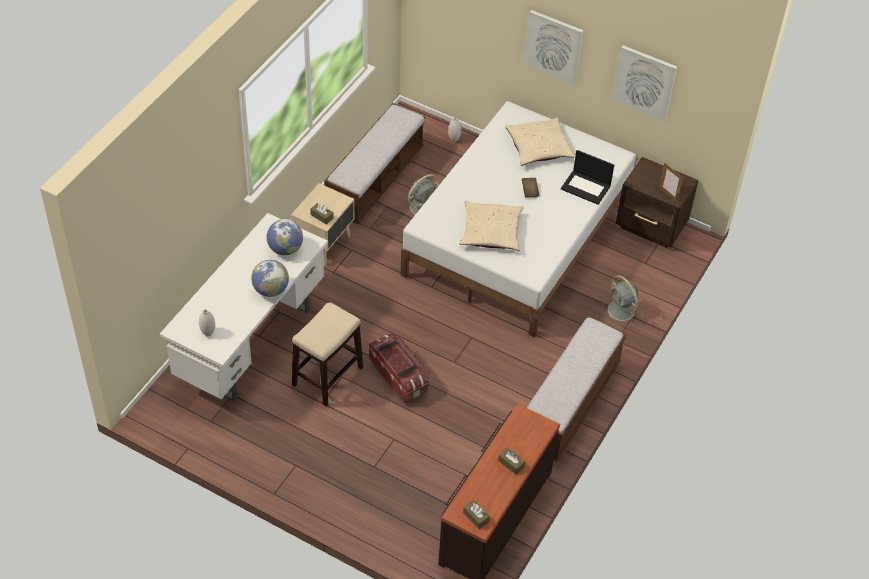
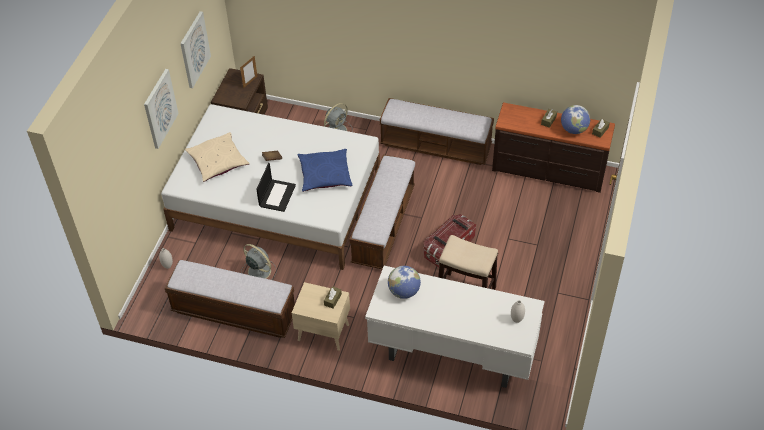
camera: 100 degrees left, 0 degrees up
globe [251,260,289,297] -> globe moved to [561,105,590,134]
beige pillow [459,201,524,251] -> blue pillow [297,149,352,192]
laptop [561,150,614,205] -> laptop moved to [256,163,296,212]
none -> bench [349,154,415,269]

